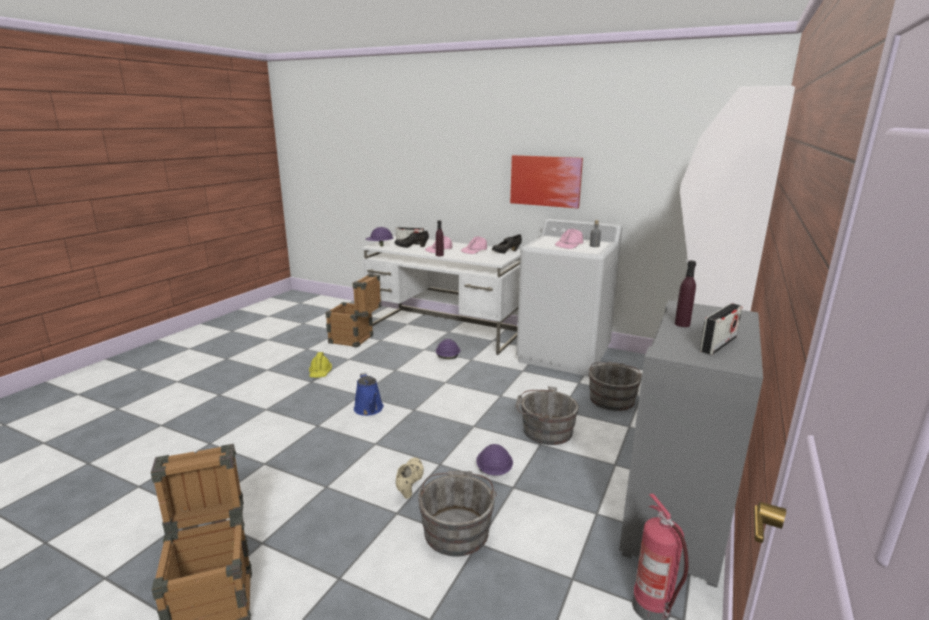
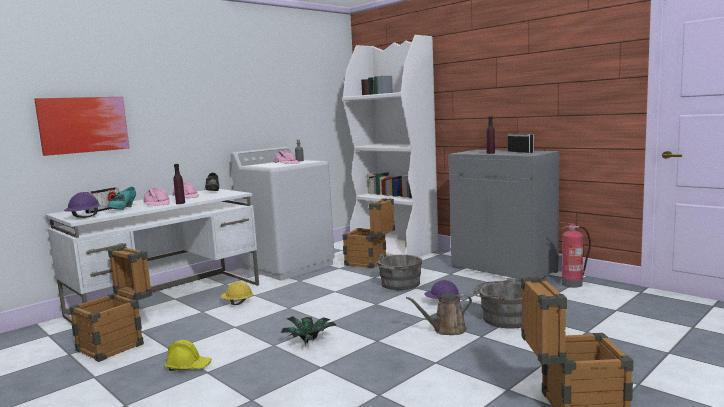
camera: 70 degrees left, 10 degrees down
blue watering can [354,373,384,416] -> potted plant [280,316,336,345]
black shoe [394,231,429,248] -> turquoise shoe [107,187,136,210]
beige shoe [396,458,424,499] -> brown watering can [406,293,472,335]
purple hard hat [436,339,460,359] -> yellow hard hat [221,281,253,305]
picture [510,155,583,208] -> picture moved to [34,97,129,156]
grey bucket [589,362,642,411] -> crate [343,198,395,268]

